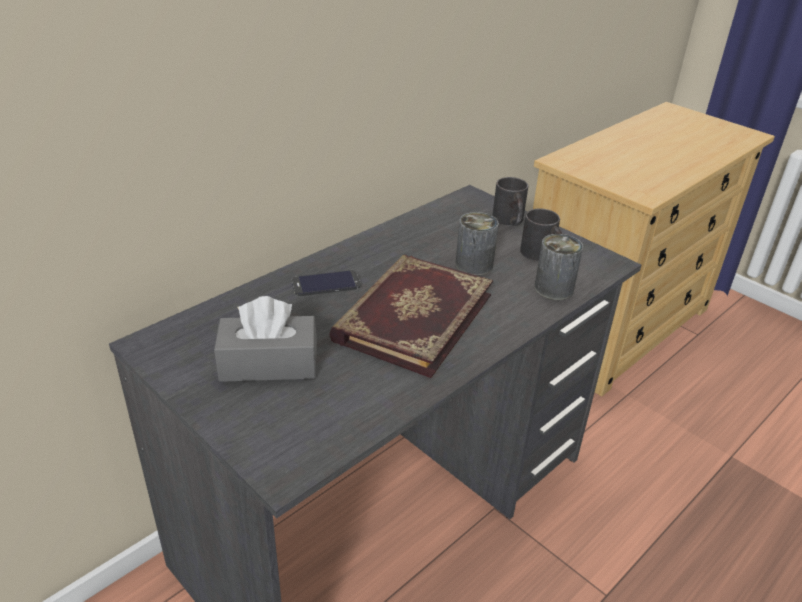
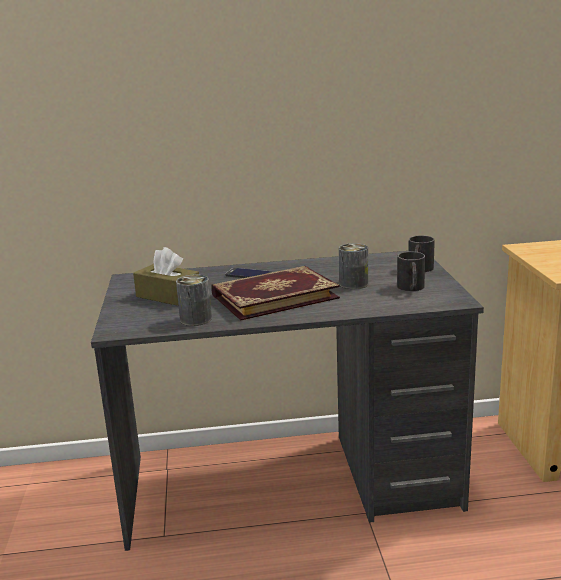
camera: 40 degrees right, 15 degrees down
grey tissue box [214,296,317,382] -> brown tissue box [133,247,199,306]
can [534,234,583,300] -> can moved to [176,274,212,326]

